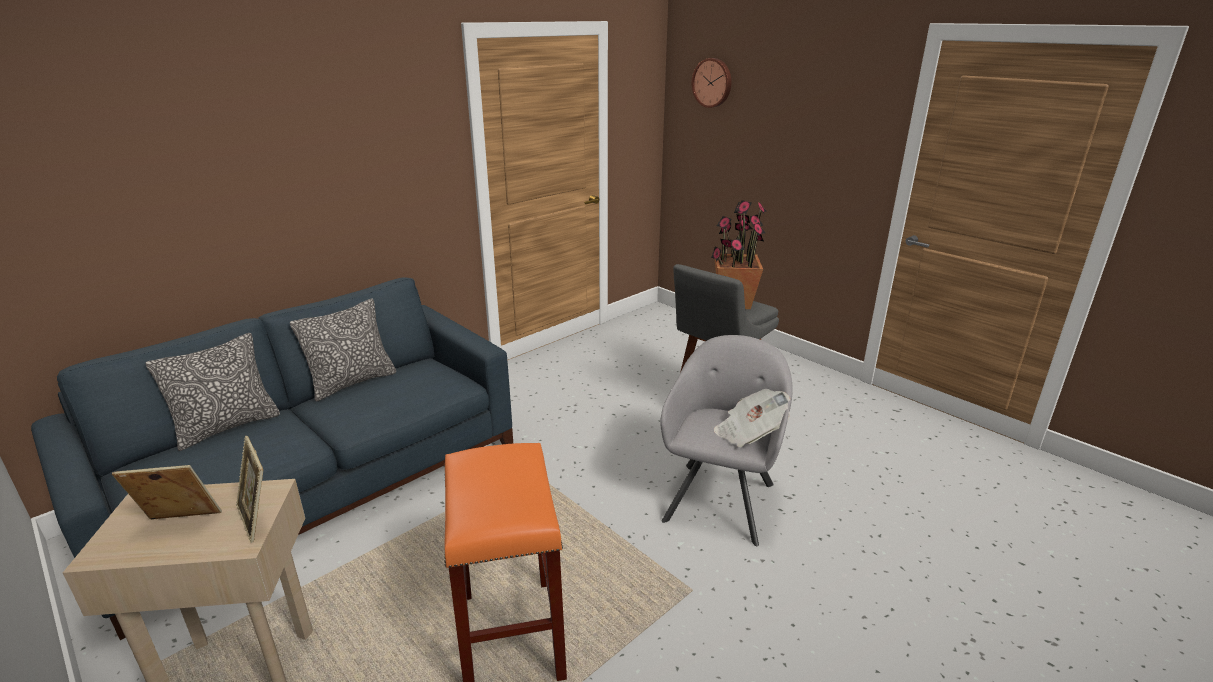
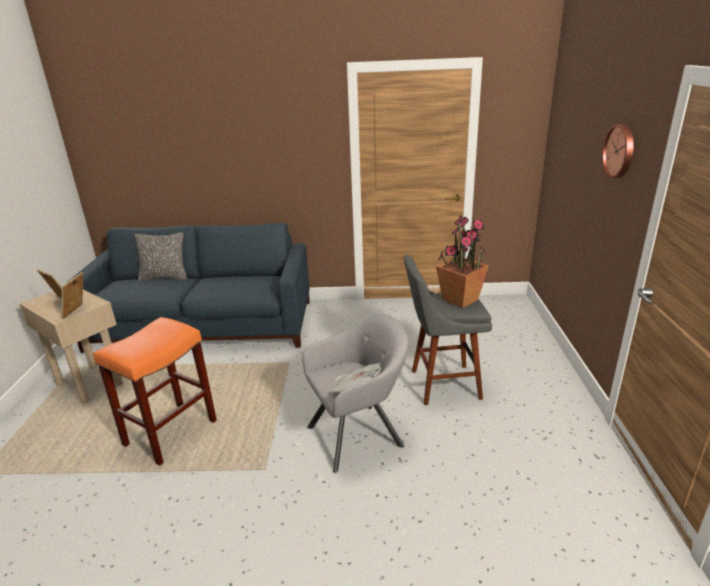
camera: 45 degrees right, 0 degrees up
pillow [290,298,396,402] -> none
wall clock [692,58,731,108] -> wall clock moved to [602,124,634,178]

